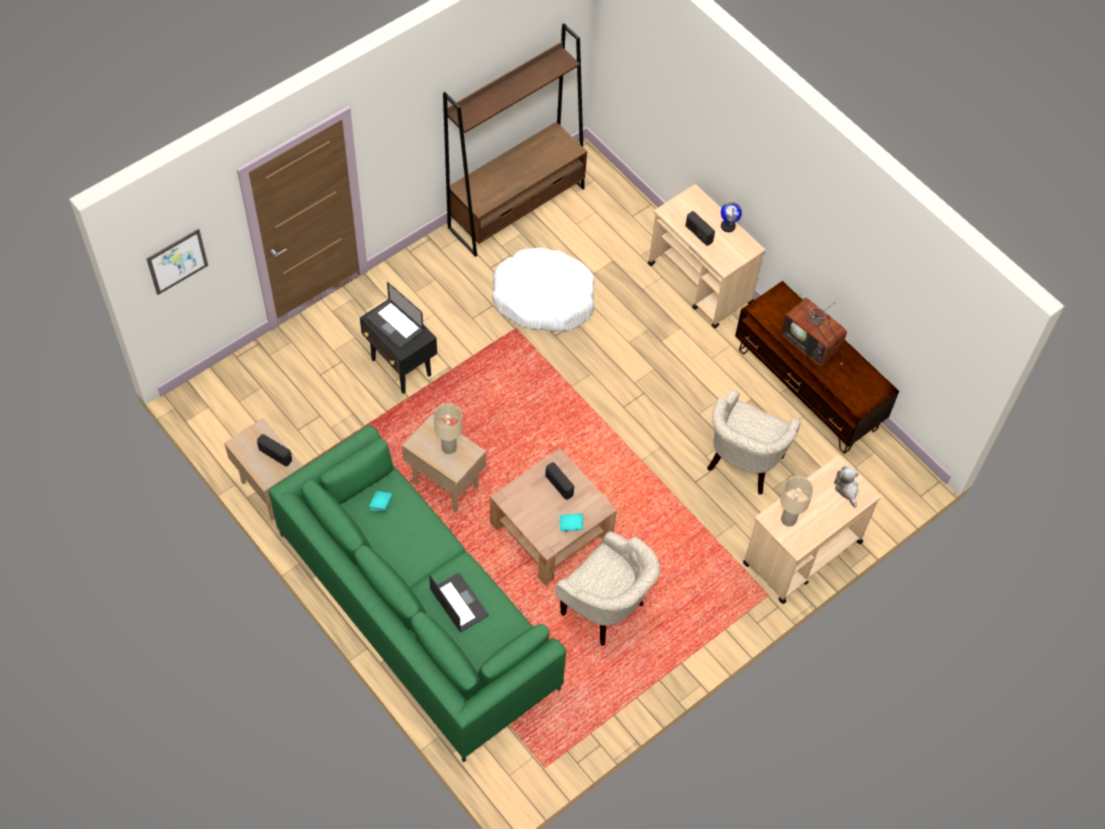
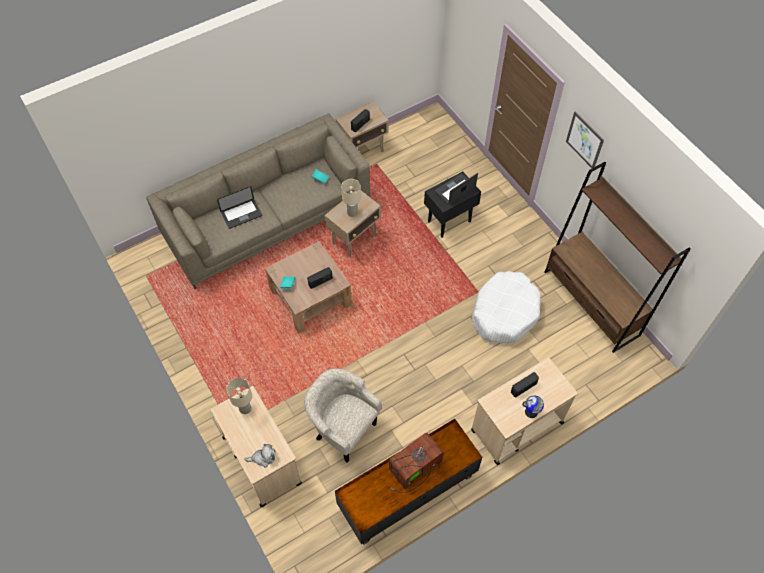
camera: 100 degrees right, 0 degrees up
picture [147,229,208,295] -> picture moved to [566,112,604,168]
green sofa [268,425,566,762] -> beige sofa [146,113,371,289]
beige armchair [555,531,660,646] -> none

